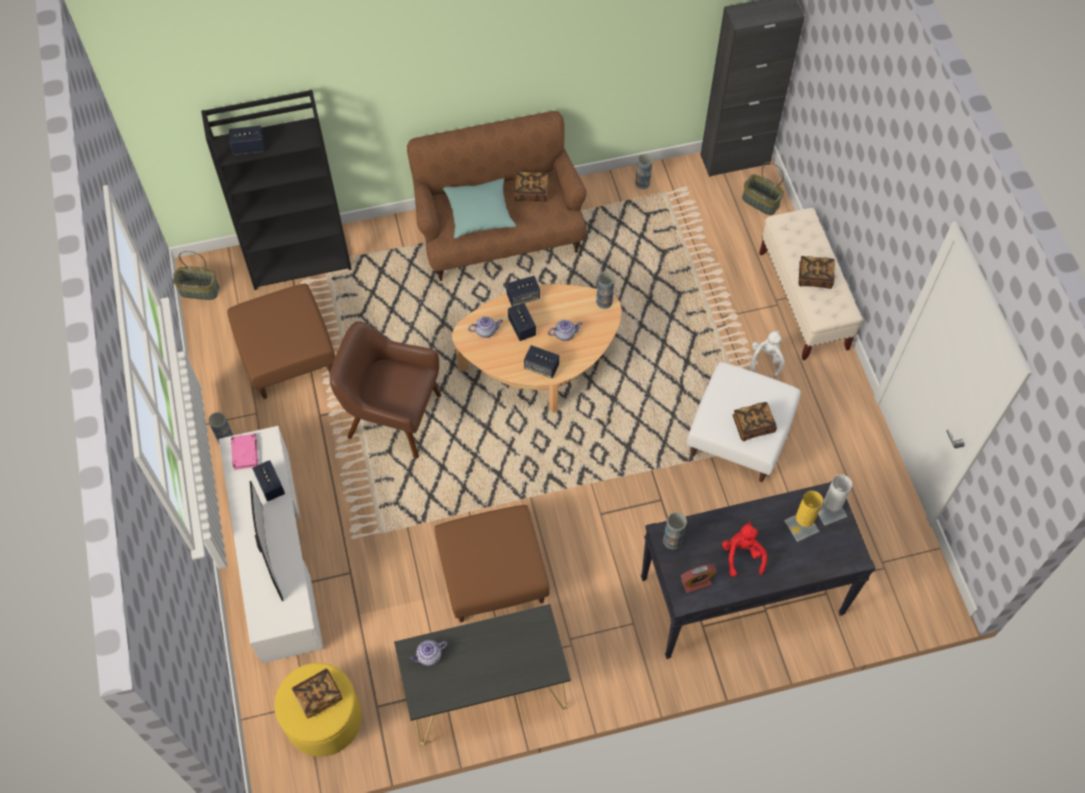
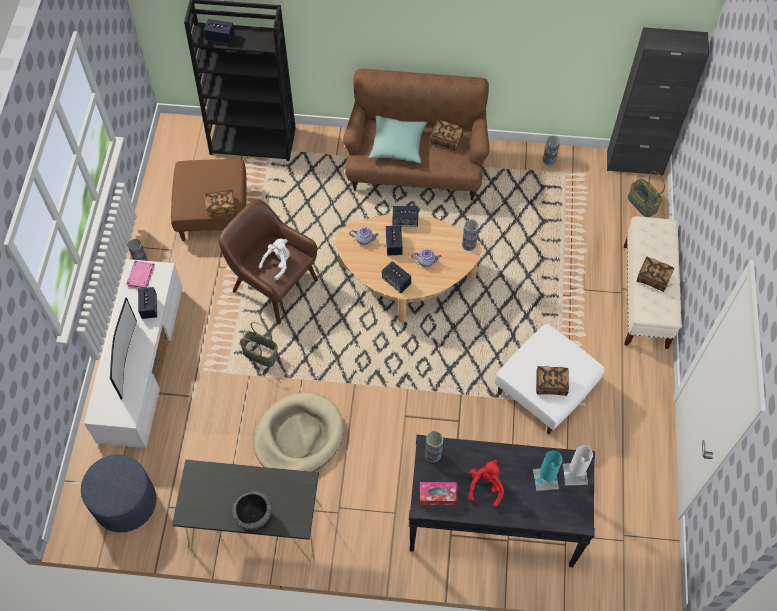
camera: 20 degrees right, 0 degrees up
basket [173,251,219,300] -> basket moved to [240,322,279,367]
yellow ottoman [274,663,362,756] -> blue ottoman [81,454,156,532]
book [292,668,343,718] -> book moved to [204,189,236,217]
teapot [409,640,448,666] -> none
brown ottoman [435,505,550,623] -> beige dog bed [253,392,344,472]
alarm clock [681,564,717,593] -> tissue box [420,482,457,505]
white plush toy [750,331,784,379] -> white plush toy moved to [259,239,290,280]
yellow table lamp [784,491,823,542] -> turquoise table lamp [533,451,562,491]
none -> bowl [232,491,272,530]

